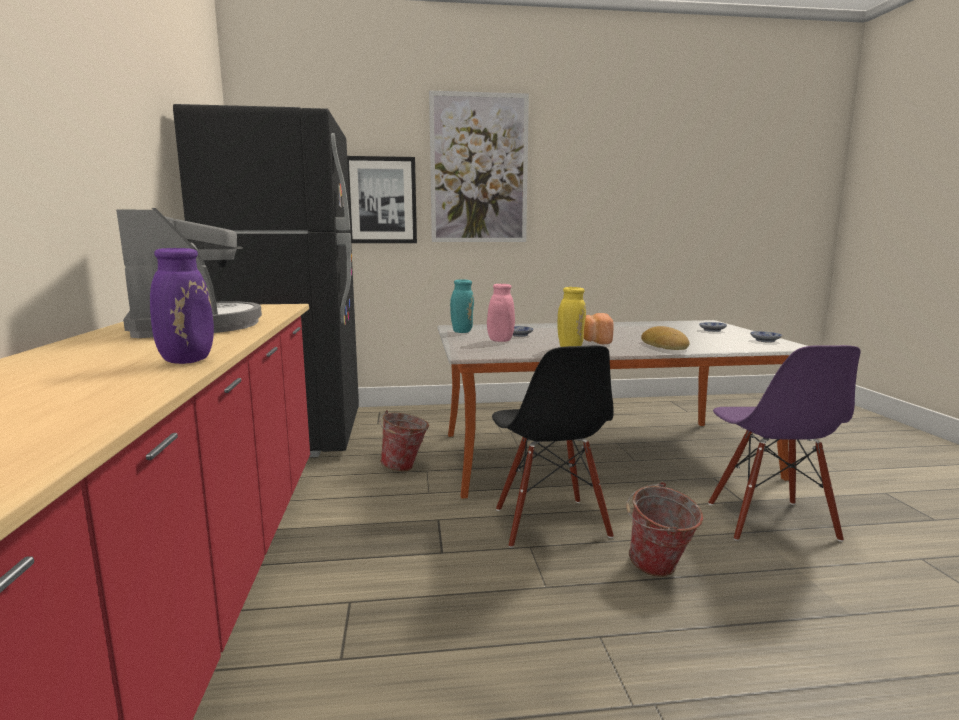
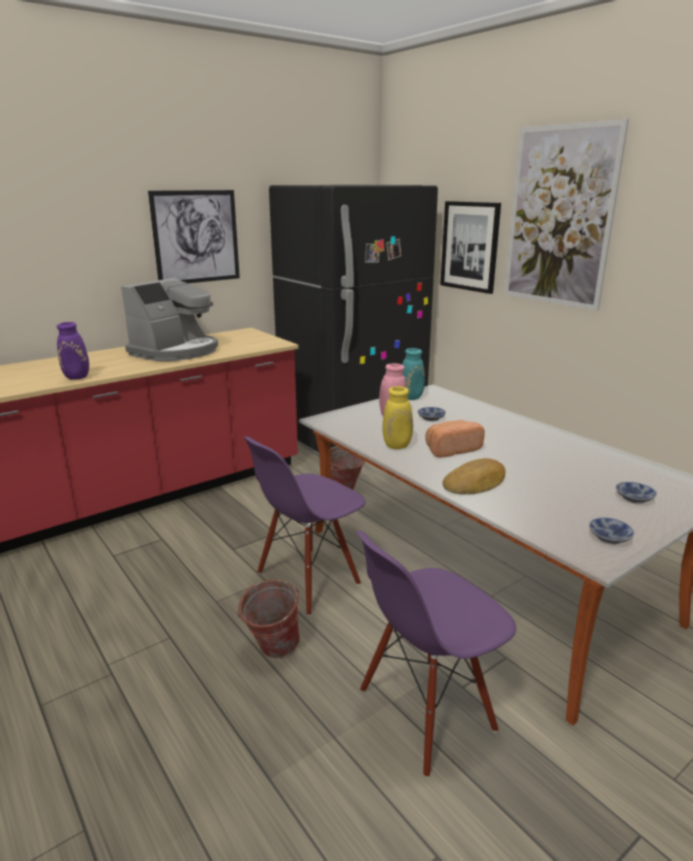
camera: 60 degrees right, 10 degrees up
black chair [492,345,614,548] -> purple chair [244,437,365,616]
none -> picture [148,190,240,283]

